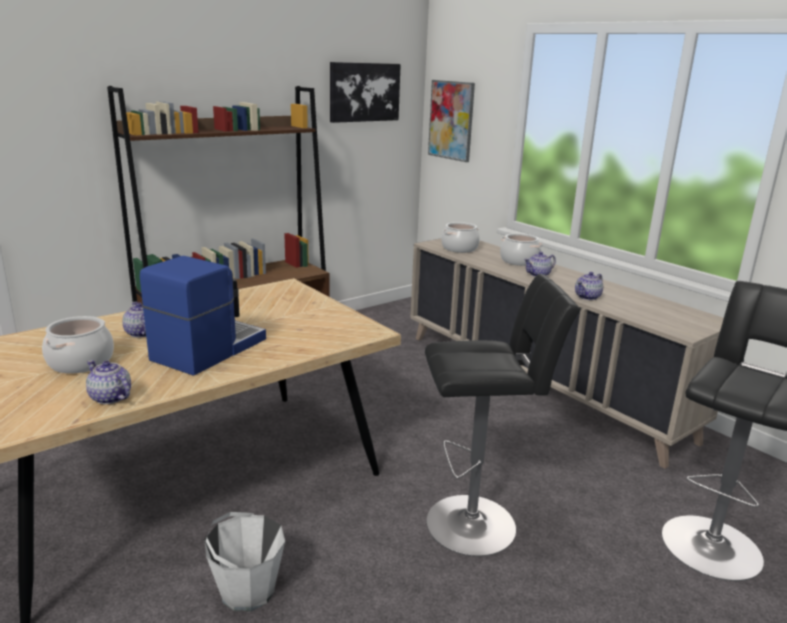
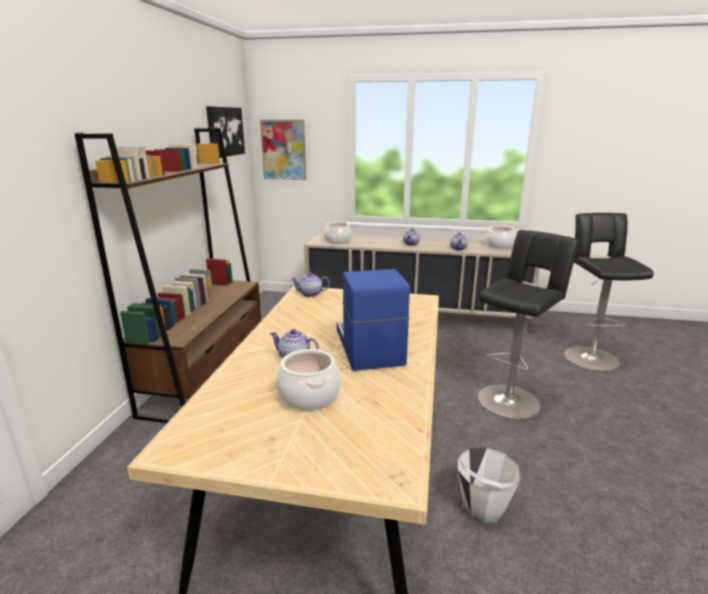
camera: 40 degrees left, 0 degrees up
teapot [86,360,131,404] -> teapot moved to [290,272,330,297]
cooking pot [500,233,543,266] -> cooking pot moved to [486,226,517,249]

